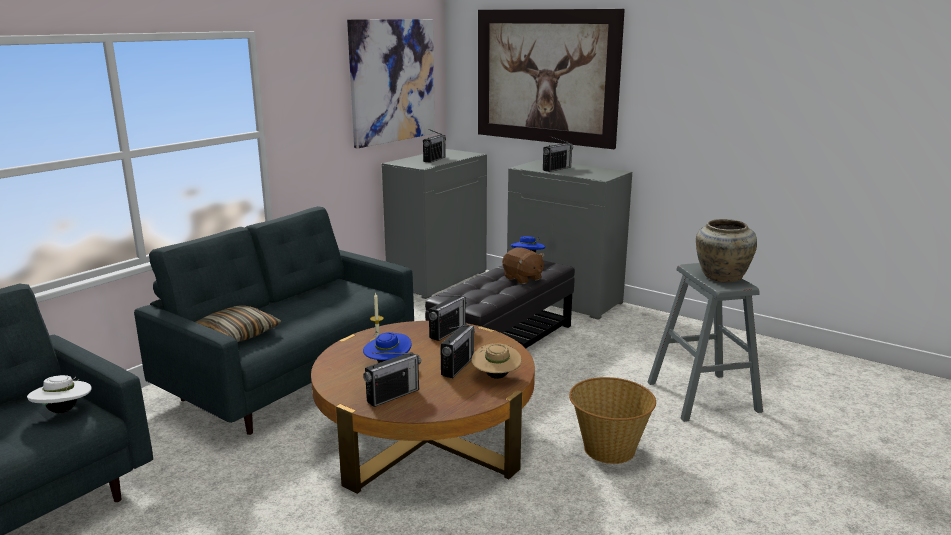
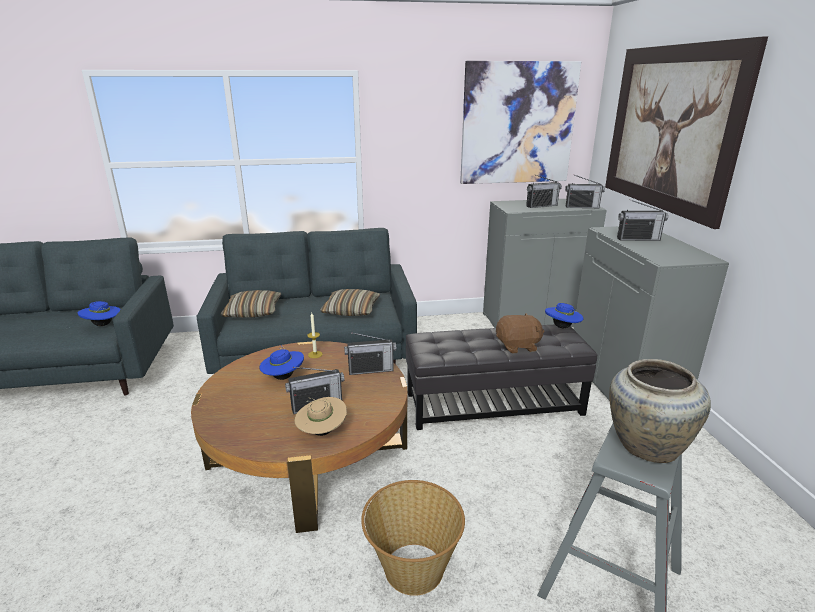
camera: 45 degrees right, 5 degrees up
white hat [27,375,92,413] -> blue hat [78,301,121,326]
radio [363,352,421,407] -> radio moved to [565,174,605,208]
brown plush toy [502,247,545,284] -> brown plush toy turned 105 degrees counterclockwise [496,313,544,354]
none -> pillow [320,289,380,316]

